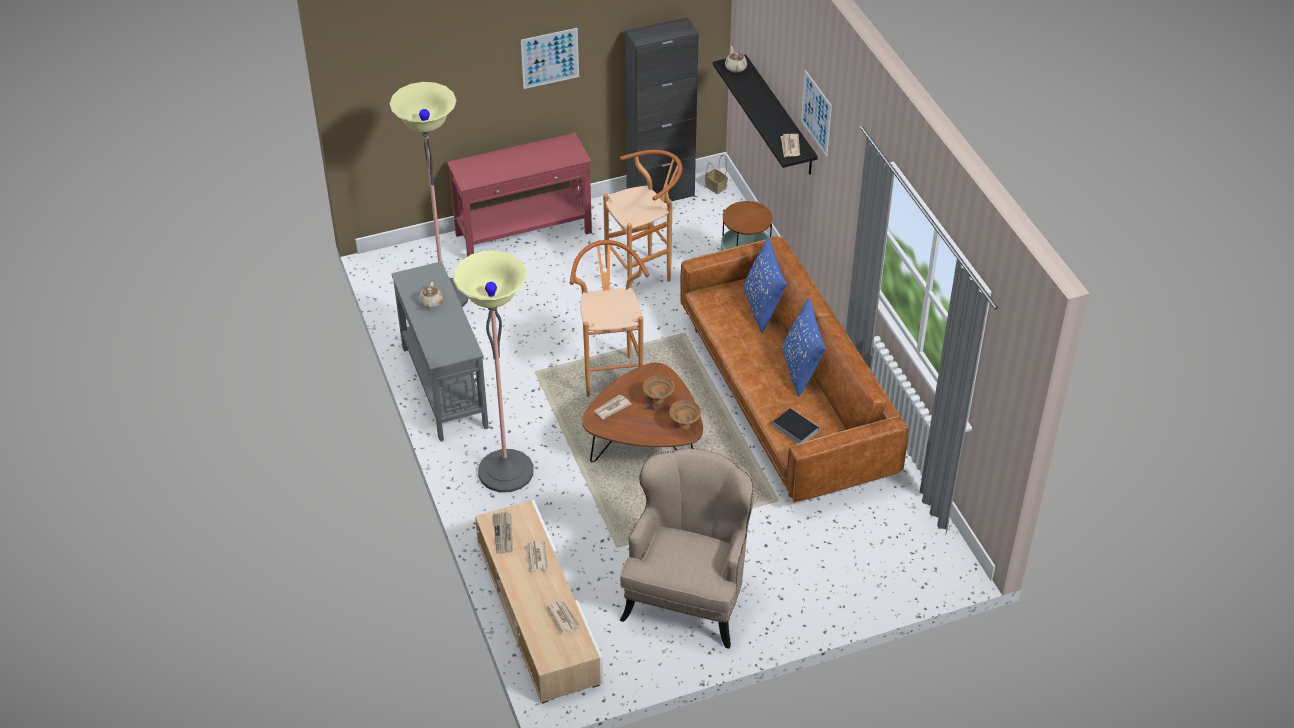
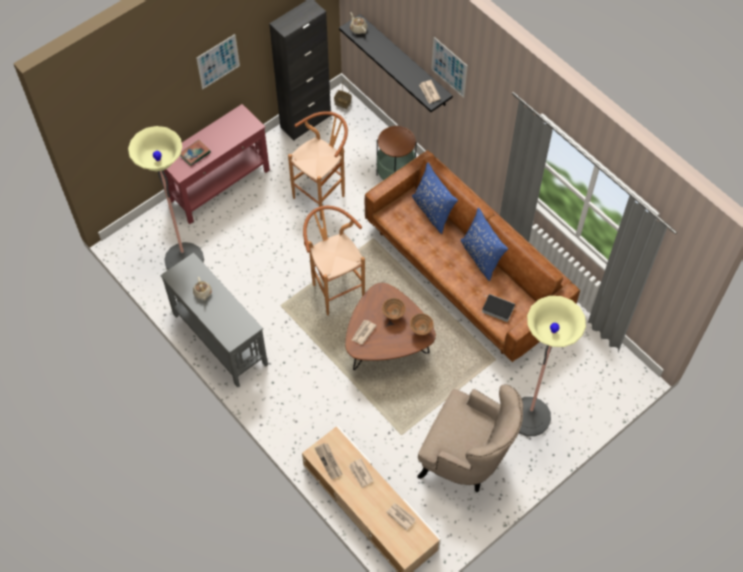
camera: 20 degrees left, 15 degrees up
floor lamp [453,251,534,492] -> floor lamp moved to [519,296,586,436]
beige armchair [620,449,755,649] -> beige armchair turned 120 degrees clockwise [417,385,523,492]
none -> book [180,140,211,166]

